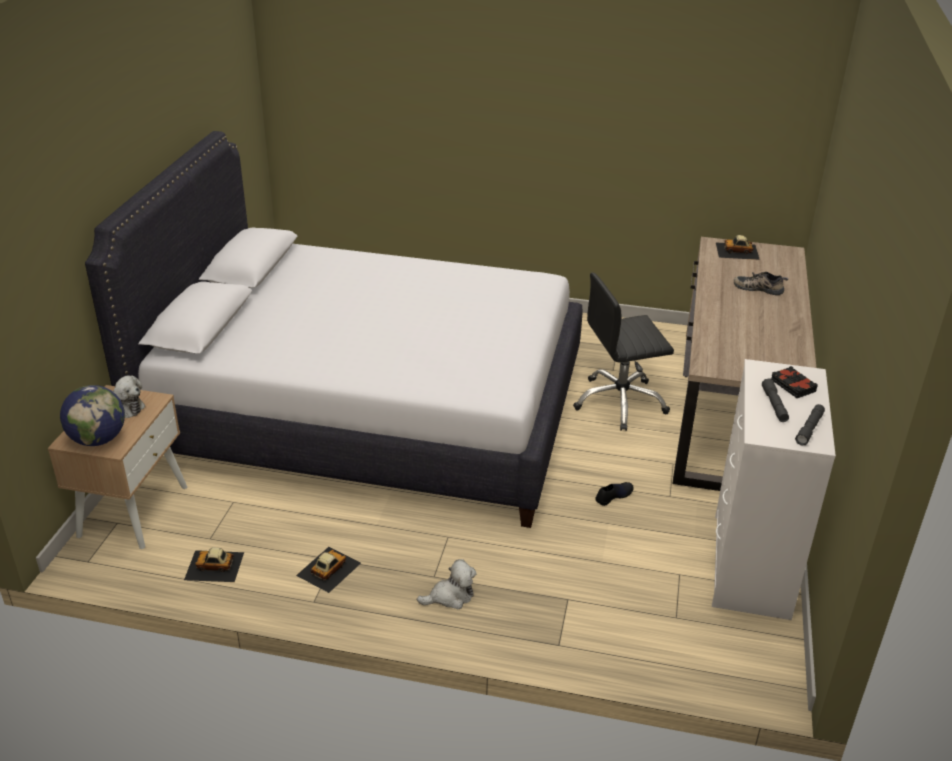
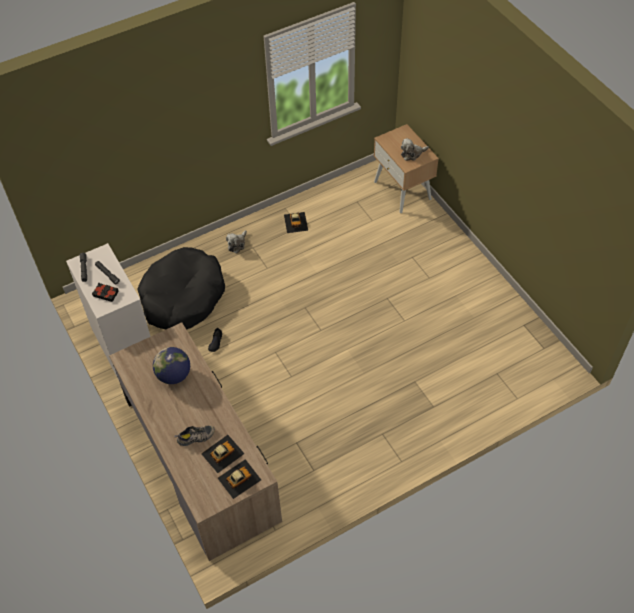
camera: 140 degrees right, 20 degrees up
globe [60,385,125,446] -> globe moved to [153,347,190,384]
white bed [85,131,583,528] -> none
toy car [184,547,244,582] -> toy car moved to [201,435,245,473]
black office chair [573,273,674,431] -> none
none -> black dog bed [137,247,225,330]

